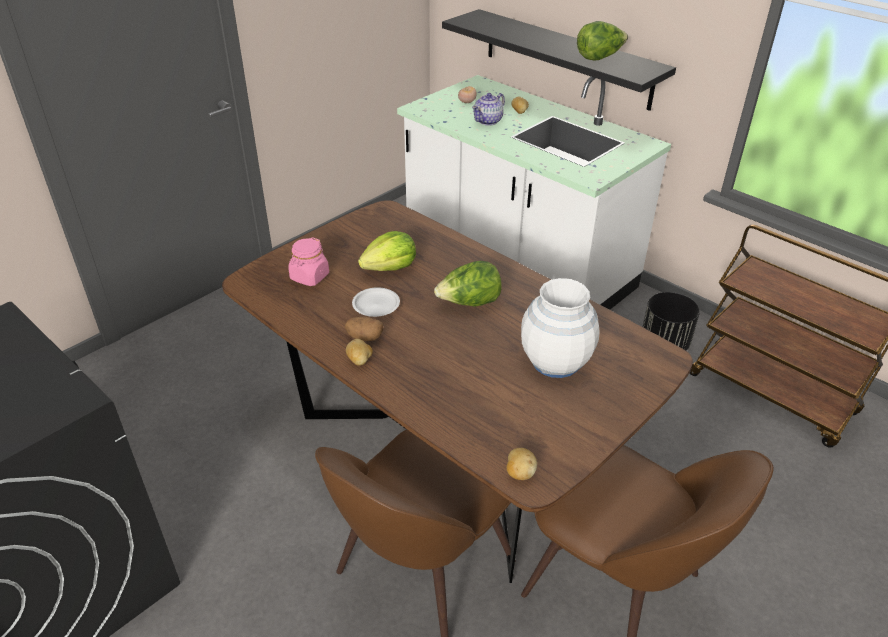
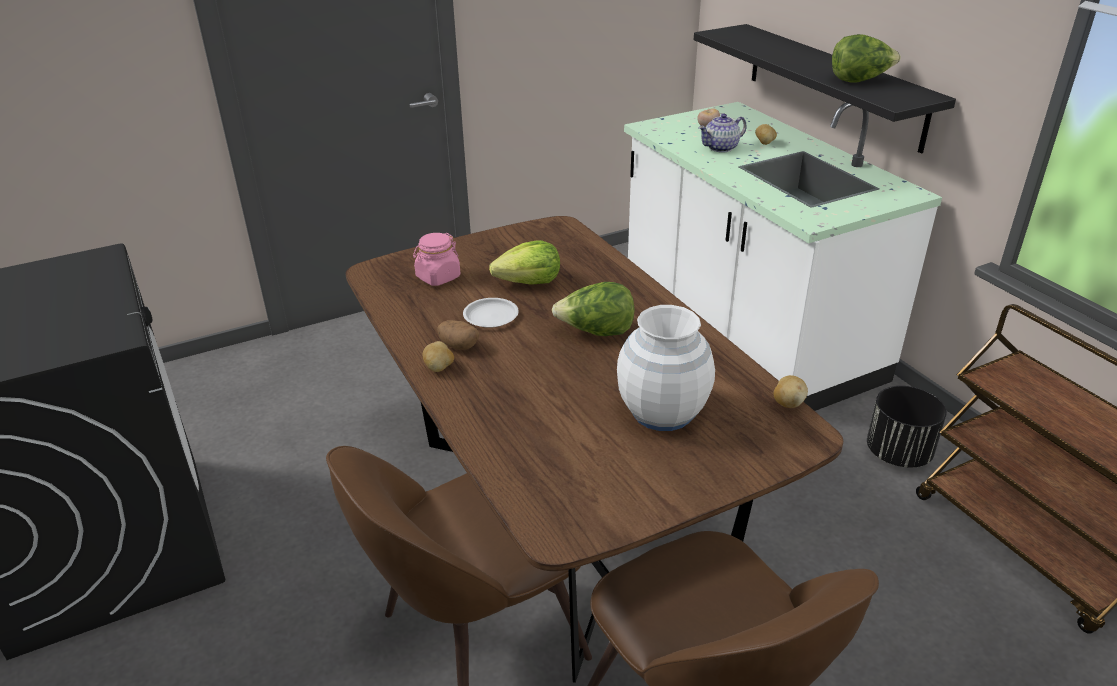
camera: 20 degrees right, 5 degrees down
potato [507,448,537,480] -> potato moved to [773,375,808,408]

